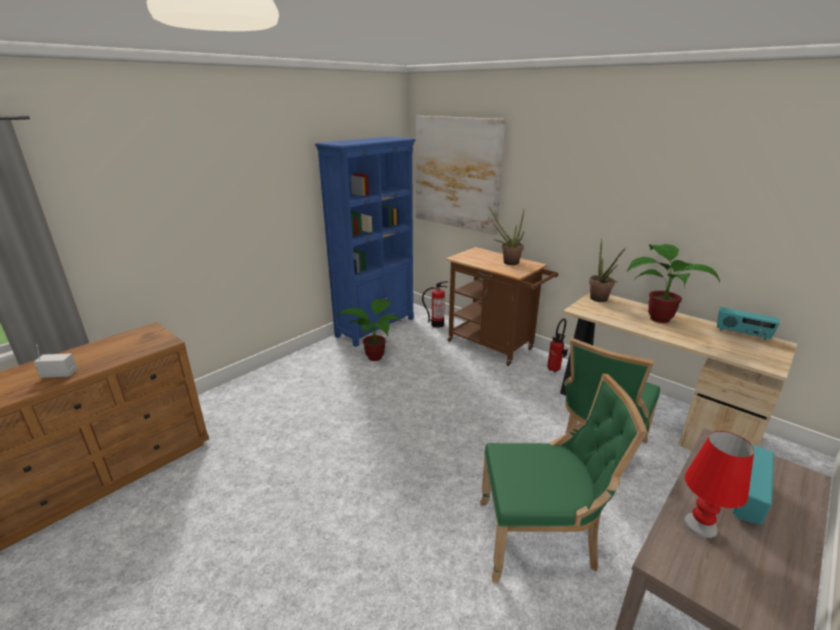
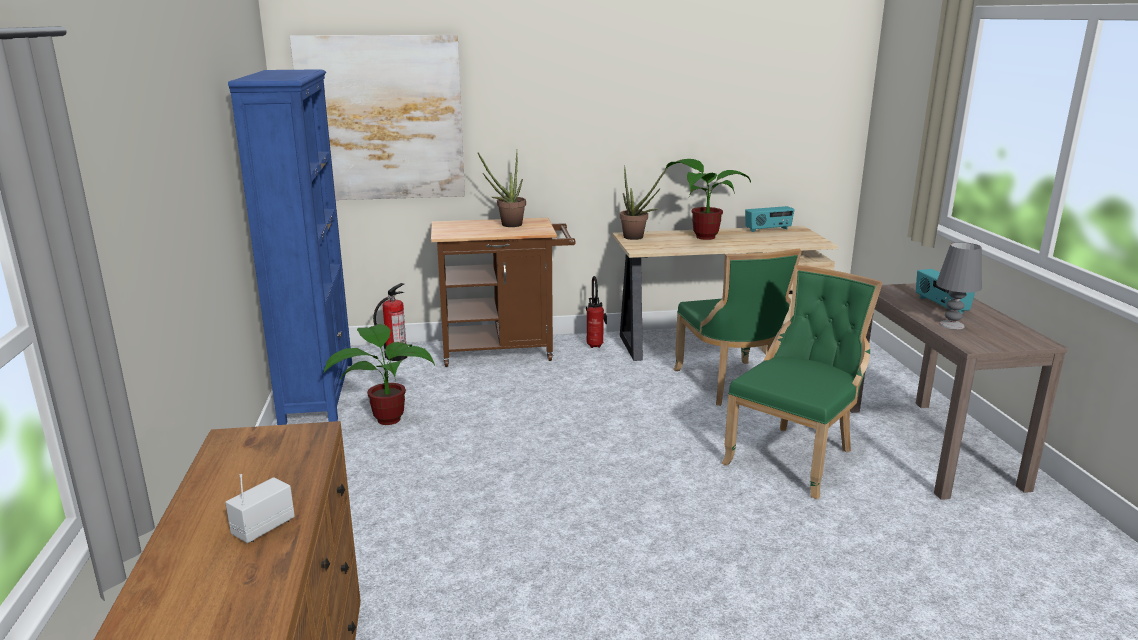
camera: 50 degrees left, 5 degrees down
red table lamp [685,431,754,538] -> grey table lamp [936,242,982,329]

